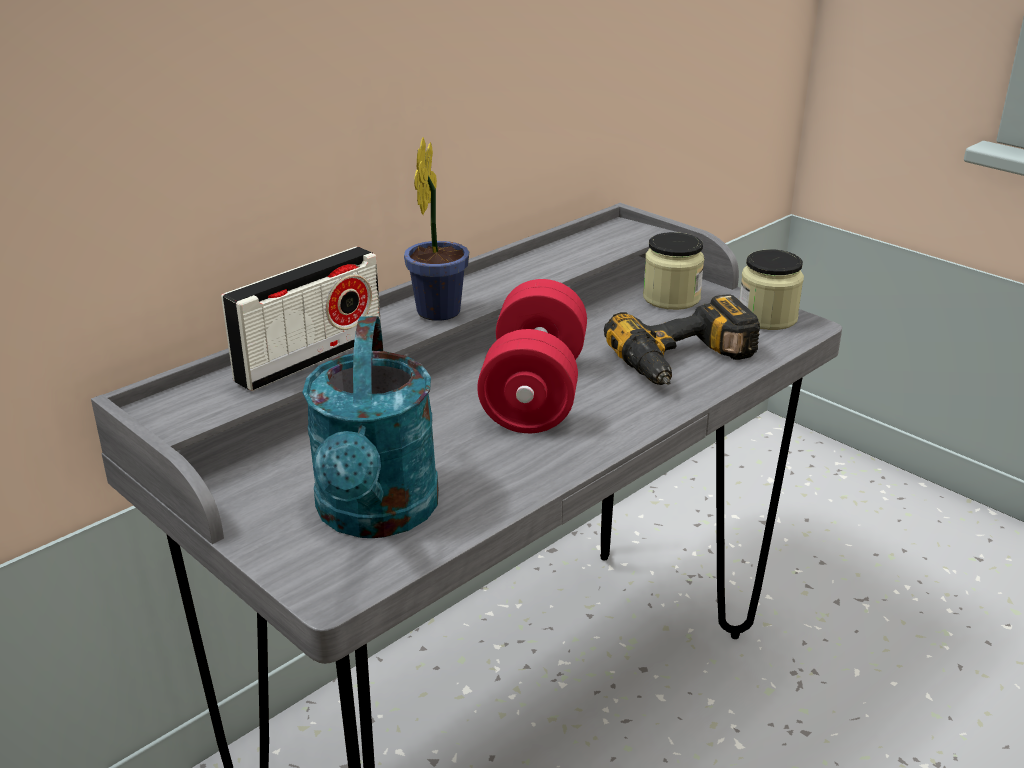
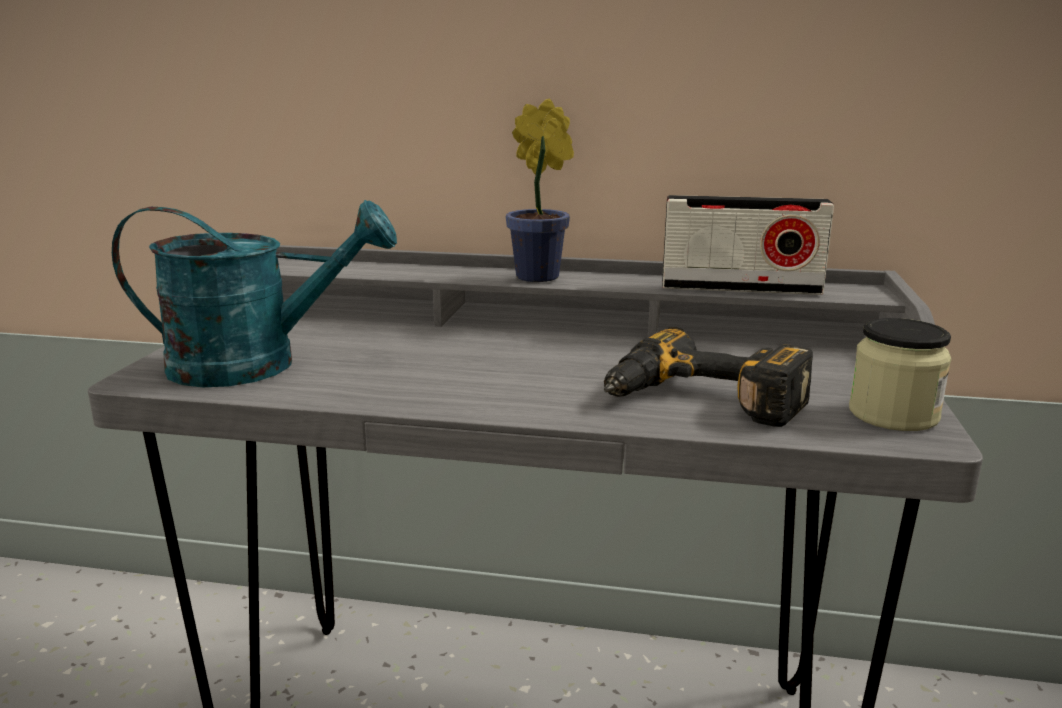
camera: 55 degrees right, 10 degrees down
radio [221,247,381,391] -> radio moved to [662,195,834,295]
turquoise watering can [302,316,439,538] -> turquoise watering can turned 150 degrees counterclockwise [112,200,397,387]
red dumbbell [477,279,587,433] -> none
jar [643,232,704,310] -> none

